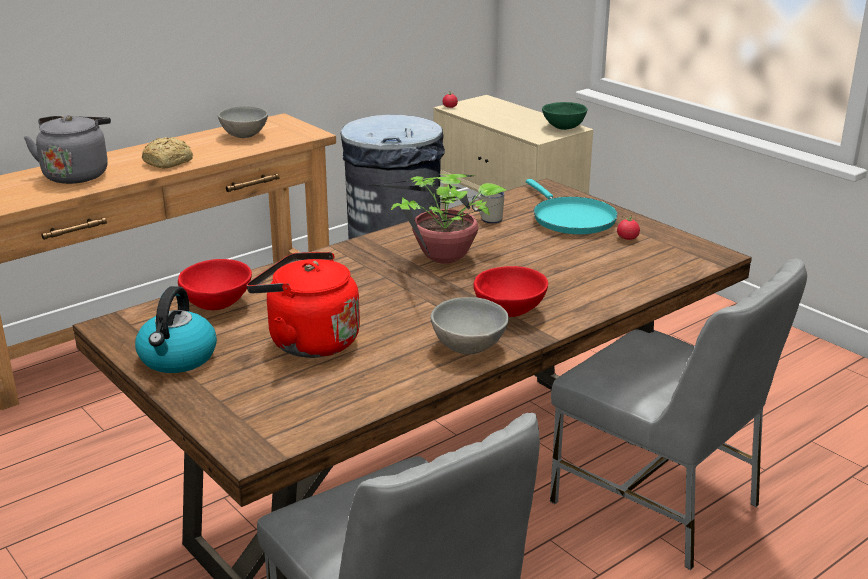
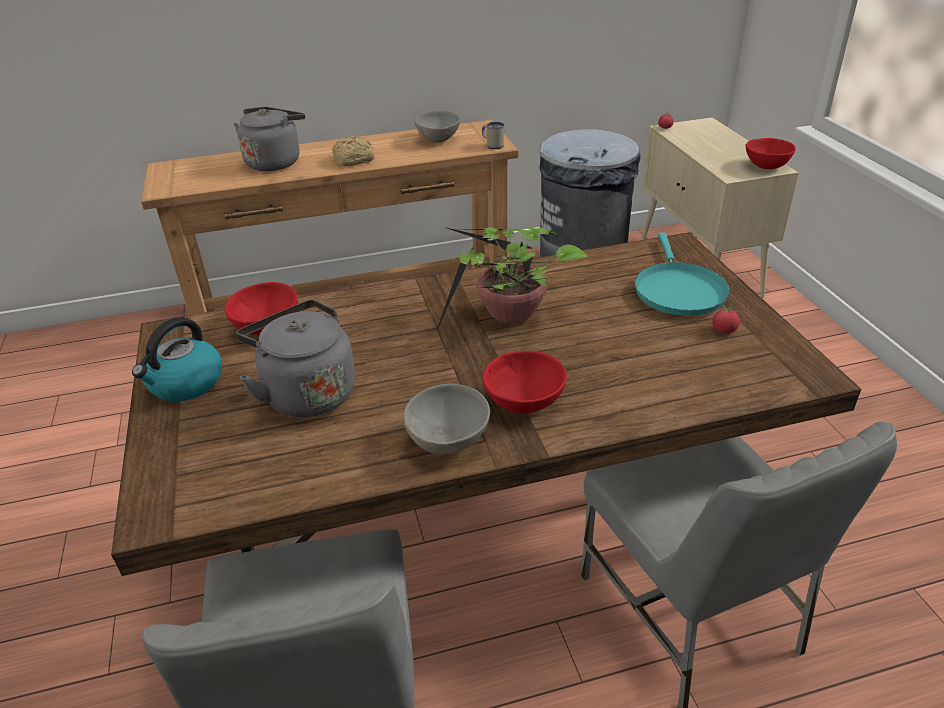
camera: 25 degrees right, 10 degrees up
red kettle [247,252,360,358] -> grey kettle [236,300,355,417]
white mug [472,192,505,224] -> white mug moved to [482,122,505,149]
green bowl [542,102,587,130] -> red bowl [746,138,796,169]

